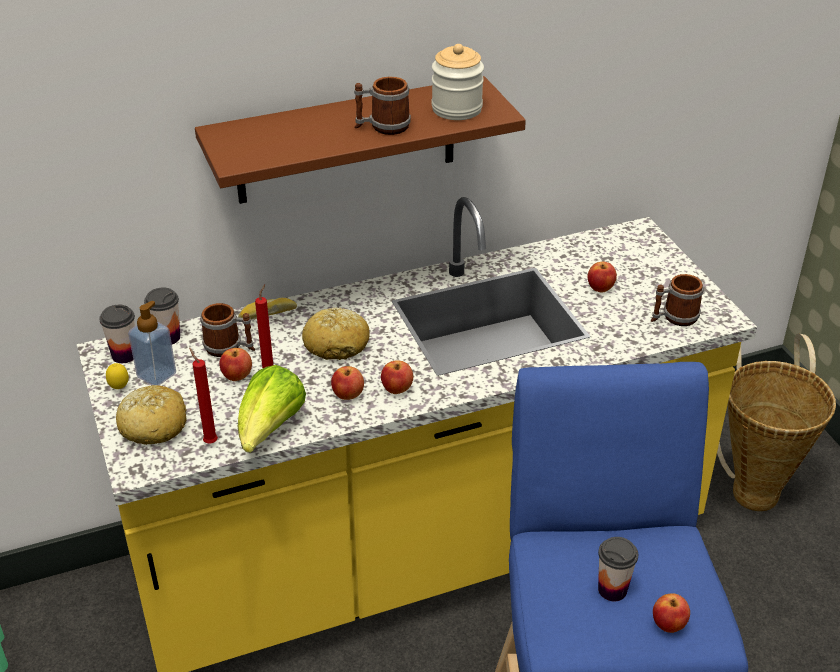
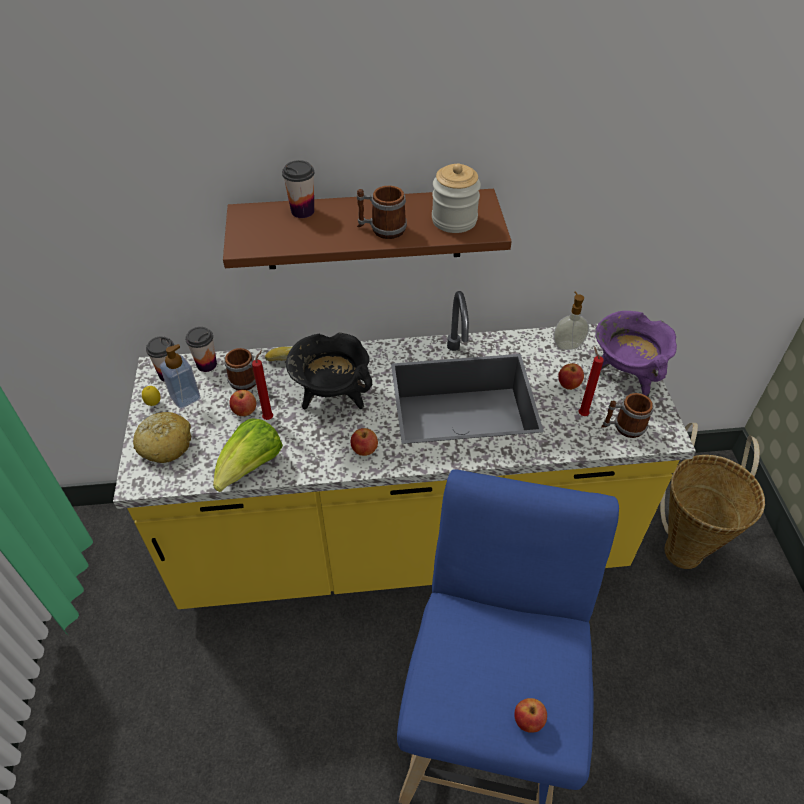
camera: 15 degrees right, 10 degrees up
red candle [189,348,218,444] -> red candle moved to [578,346,604,416]
bread [302,308,369,360] -> black cooking pot [286,332,372,409]
apple [331,366,364,400] -> none
cup [598,537,638,601] -> cup moved to [282,160,315,218]
none -> soap dispenser [554,291,589,350]
none -> purple cooking pot [595,311,677,397]

